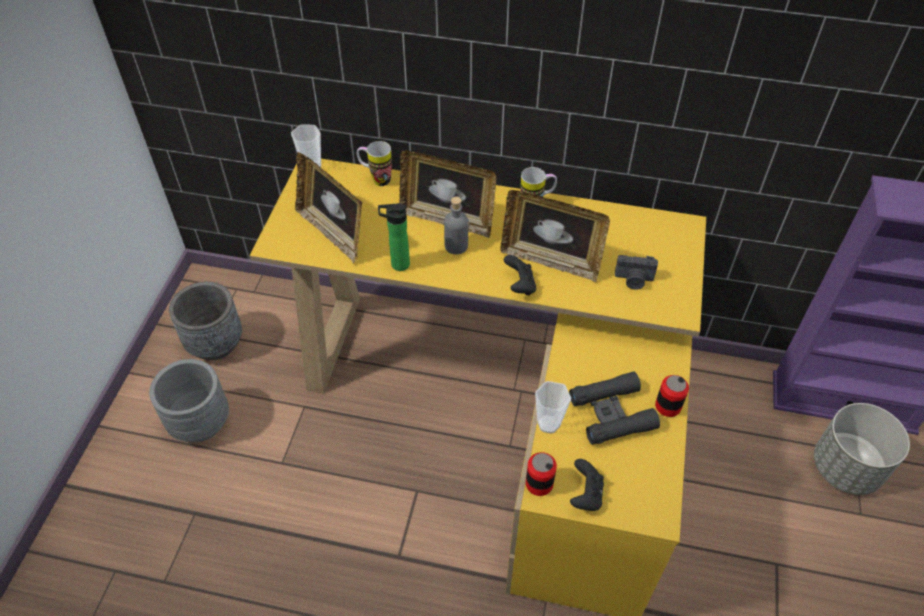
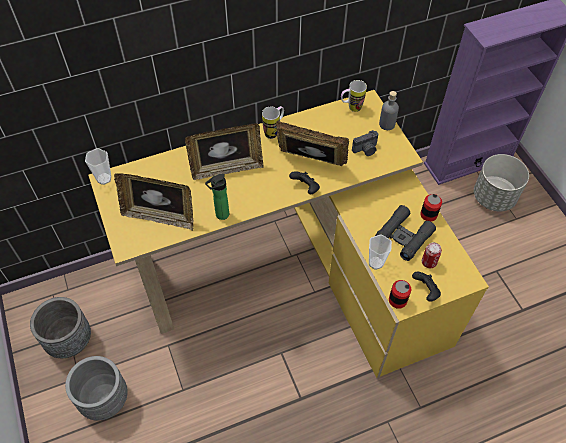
camera: 35 degrees left, 5 degrees up
mug [357,141,392,186] -> mug moved to [341,80,367,112]
grey bottle [444,197,468,255] -> grey bottle moved to [379,91,399,130]
picture frame [501,190,610,282] -> picture frame turned 150 degrees counterclockwise [276,121,349,166]
none -> can [422,242,442,268]

